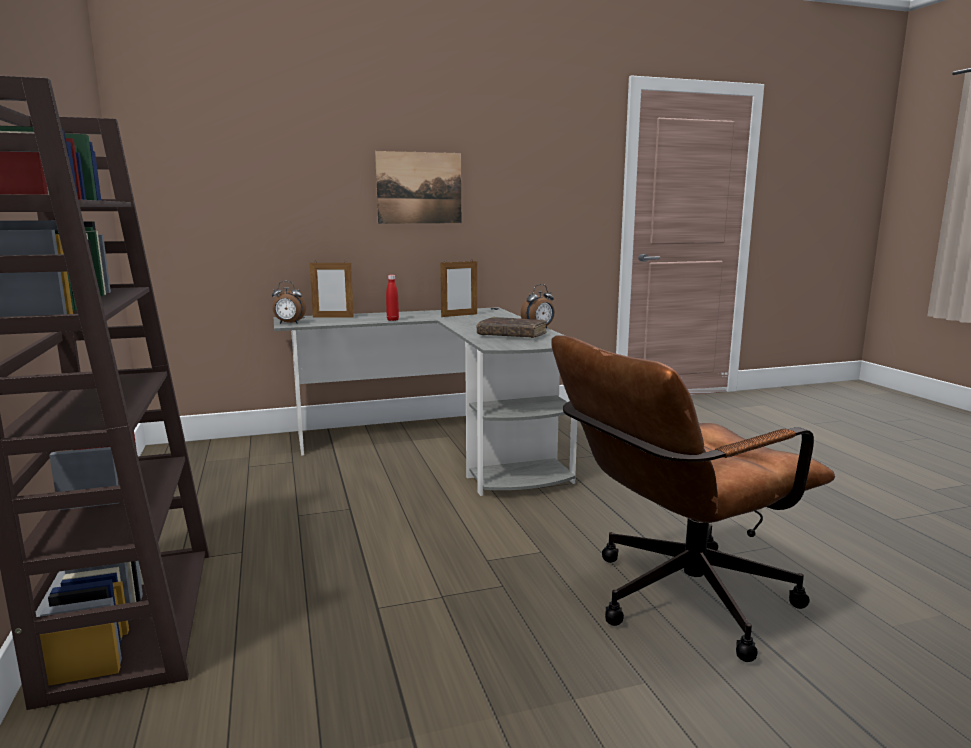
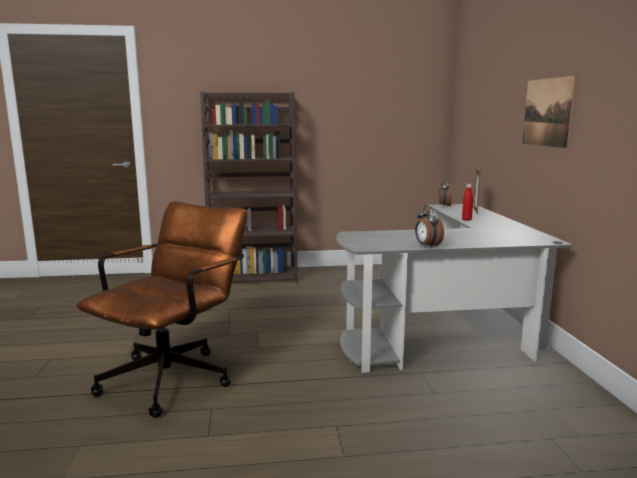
camera: 100 degrees right, 0 degrees up
picture frame [440,259,477,317] -> none
brown book [477,317,547,338] -> none
brown office chair [551,335,835,662] -> brown office chair turned 45 degrees clockwise [77,201,248,418]

